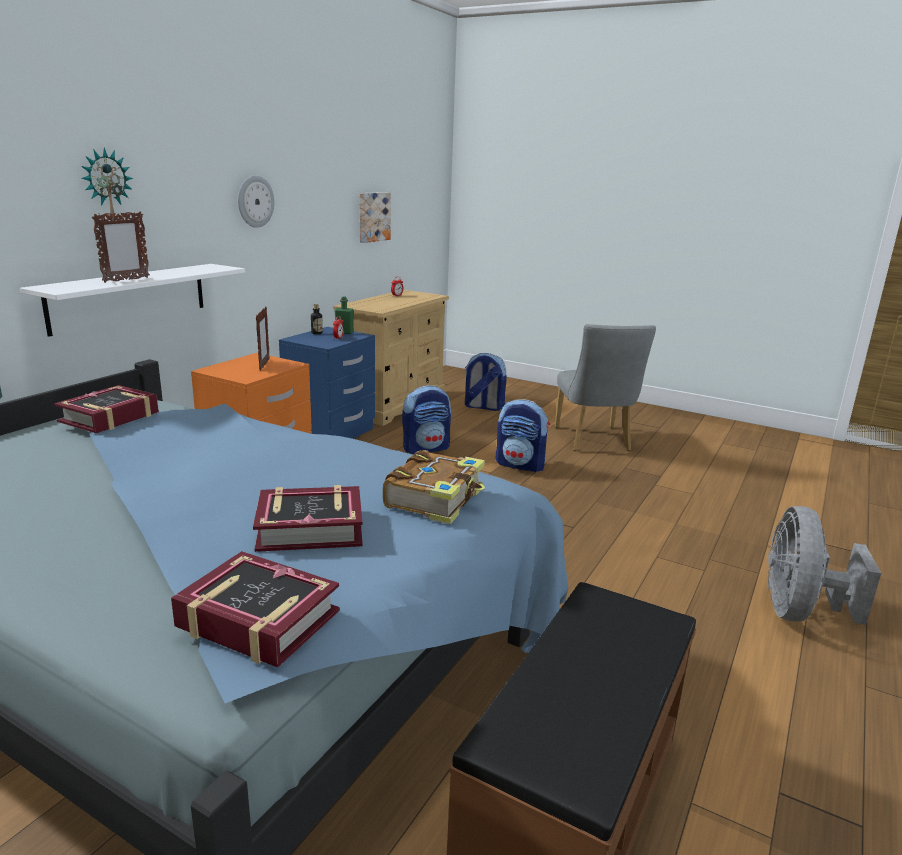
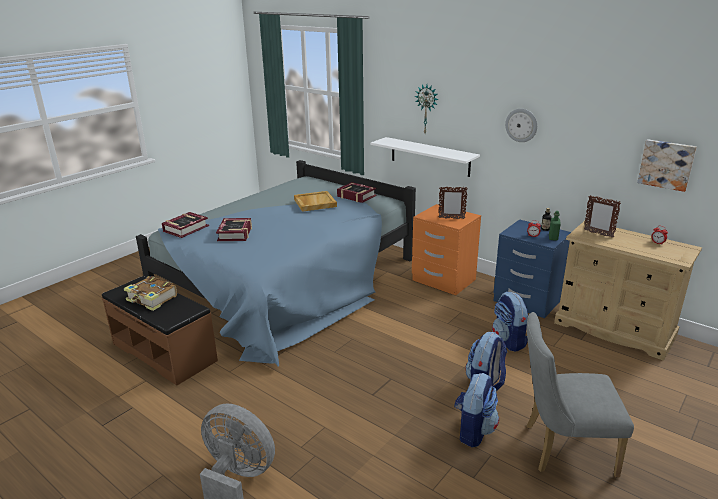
camera: 100 degrees right, 5 degrees up
picture frame [92,211,150,283] -> picture frame moved to [584,195,621,238]
book [383,450,485,524] -> book moved to [124,276,177,311]
backpack [465,353,507,411] -> backpack moved to [454,373,499,447]
none -> beige tray [294,191,337,212]

